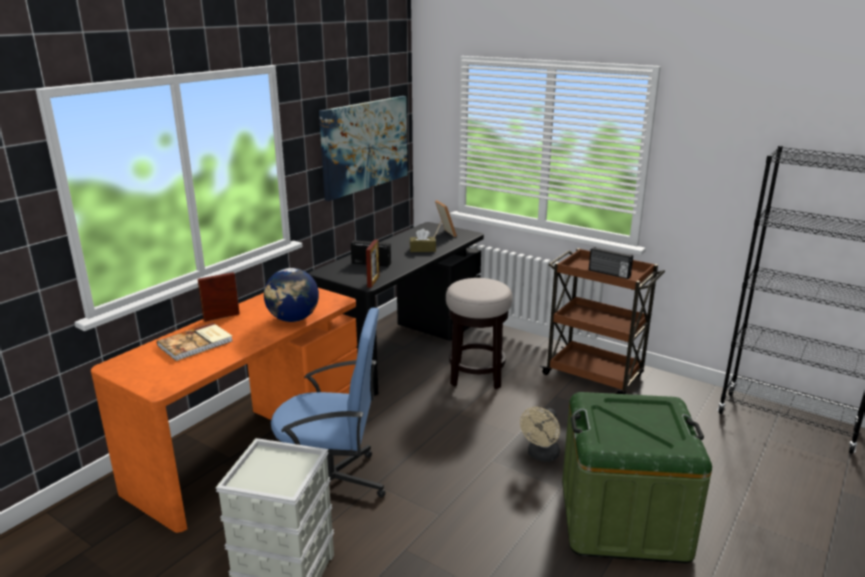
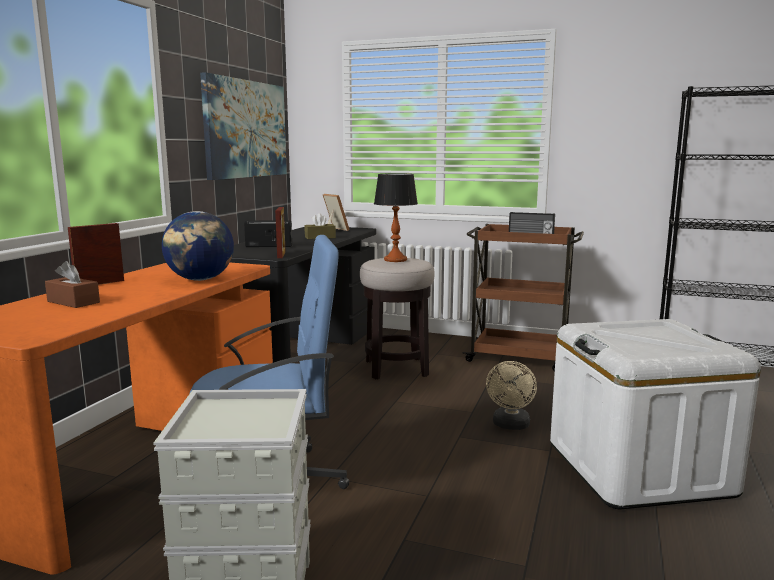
camera: 15 degrees left, 10 degrees down
book [157,323,232,361] -> brown tissue box [45,261,100,308]
green storage box [562,392,712,563] -> white storage box [550,319,761,509]
none -> table lamp [374,173,418,262]

